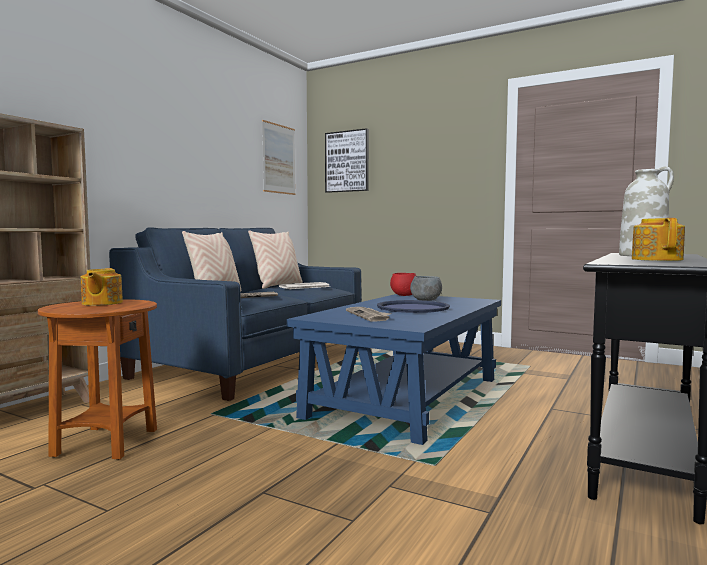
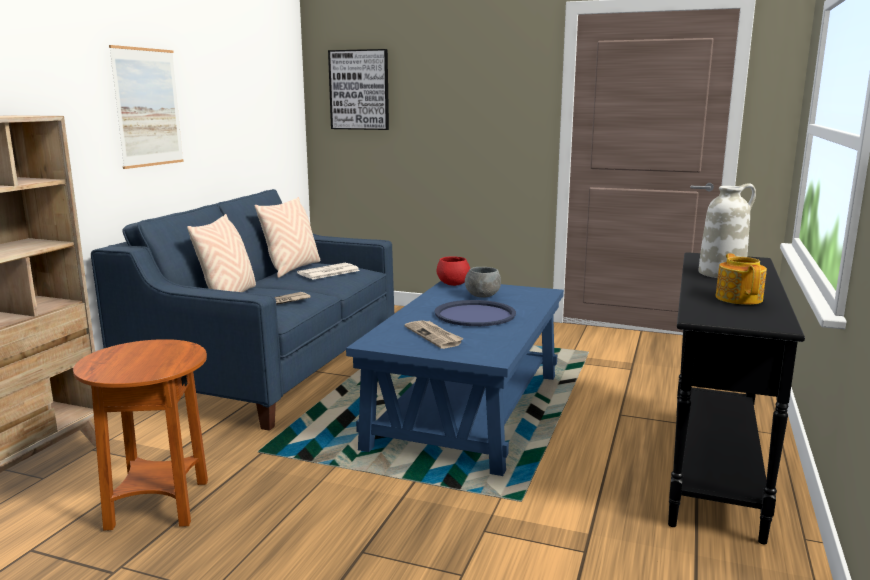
camera: 10 degrees left, 10 degrees up
teapot [81,268,123,306] -> none
picture [262,120,296,195] -> picture moved to [109,45,184,169]

